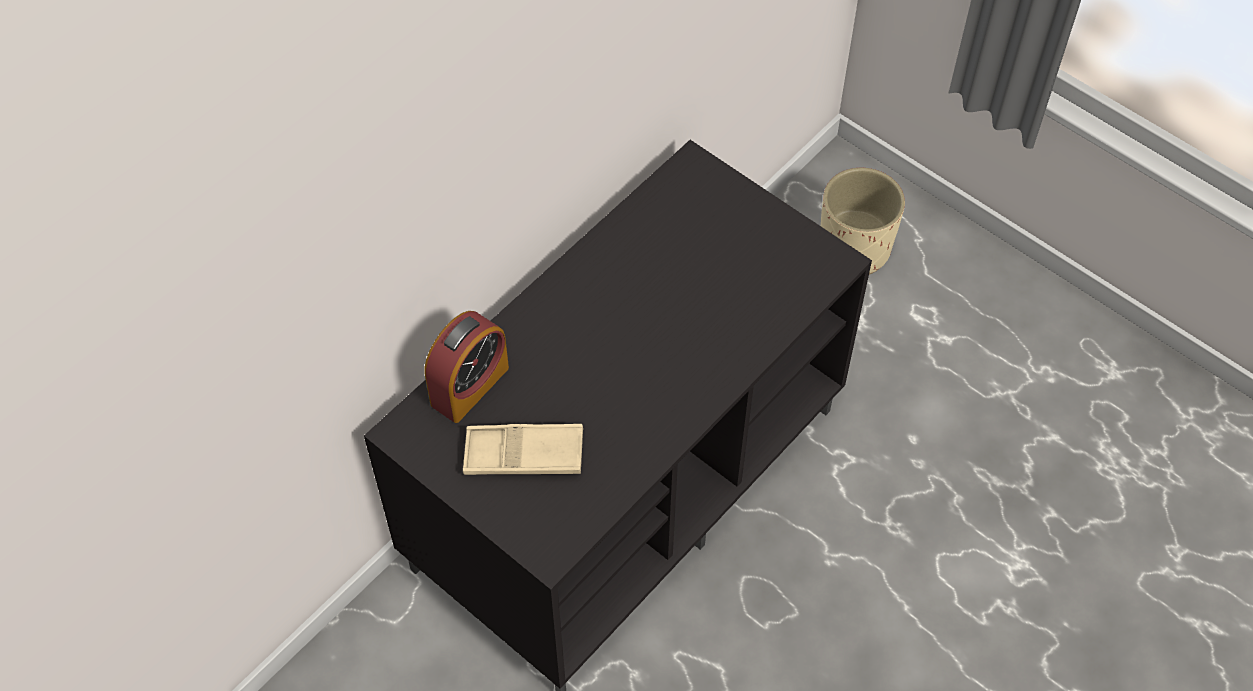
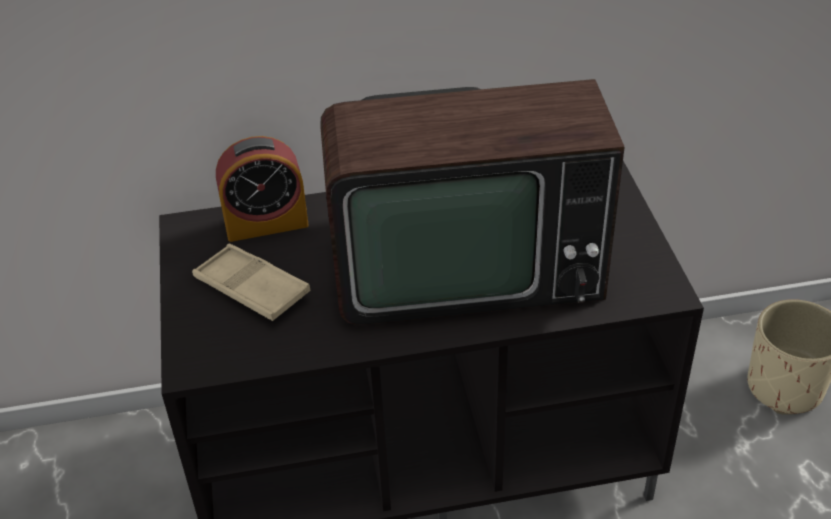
camera: 40 degrees right, 15 degrees down
none -> television [320,79,625,325]

